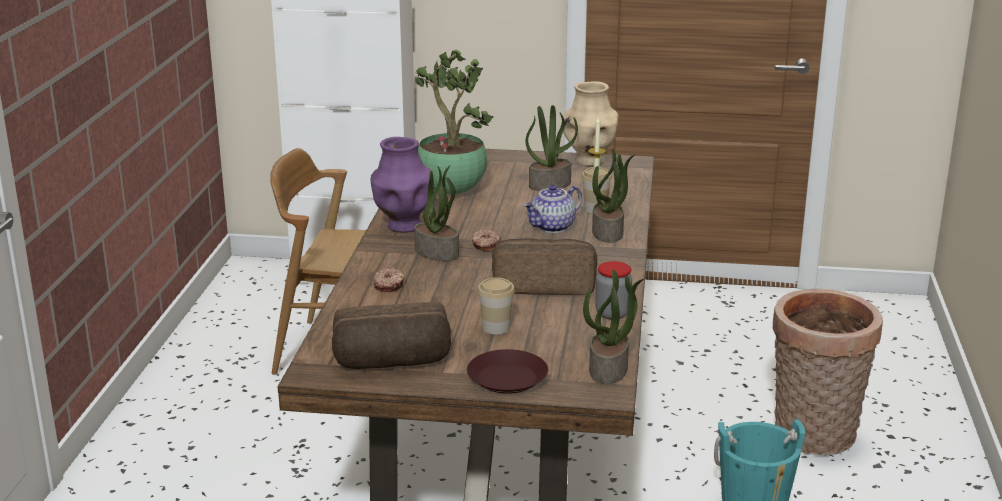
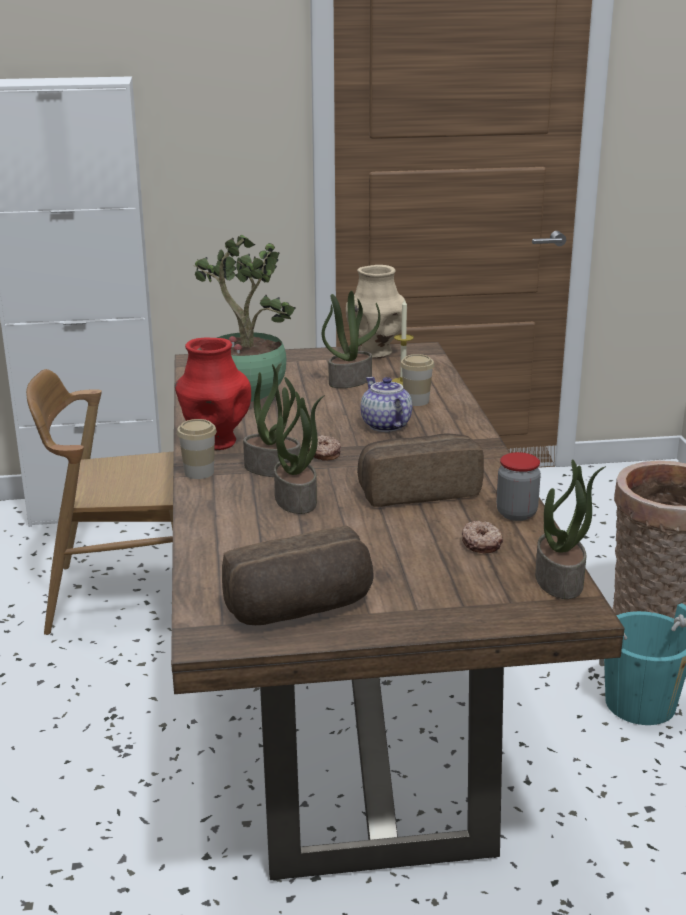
camera: 15 degrees left, 0 degrees up
purple vase [371,137,431,233] -> red vase [175,338,251,451]
donut [373,268,405,292] -> donut moved to [462,521,503,554]
brown plate [467,349,548,394] -> none
cup [478,277,515,334] -> cup moved to [177,419,217,479]
teapot [523,185,582,233] -> teapot turned 120 degrees clockwise [361,377,412,432]
potted plant [592,148,636,243] -> potted plant moved to [274,391,325,514]

